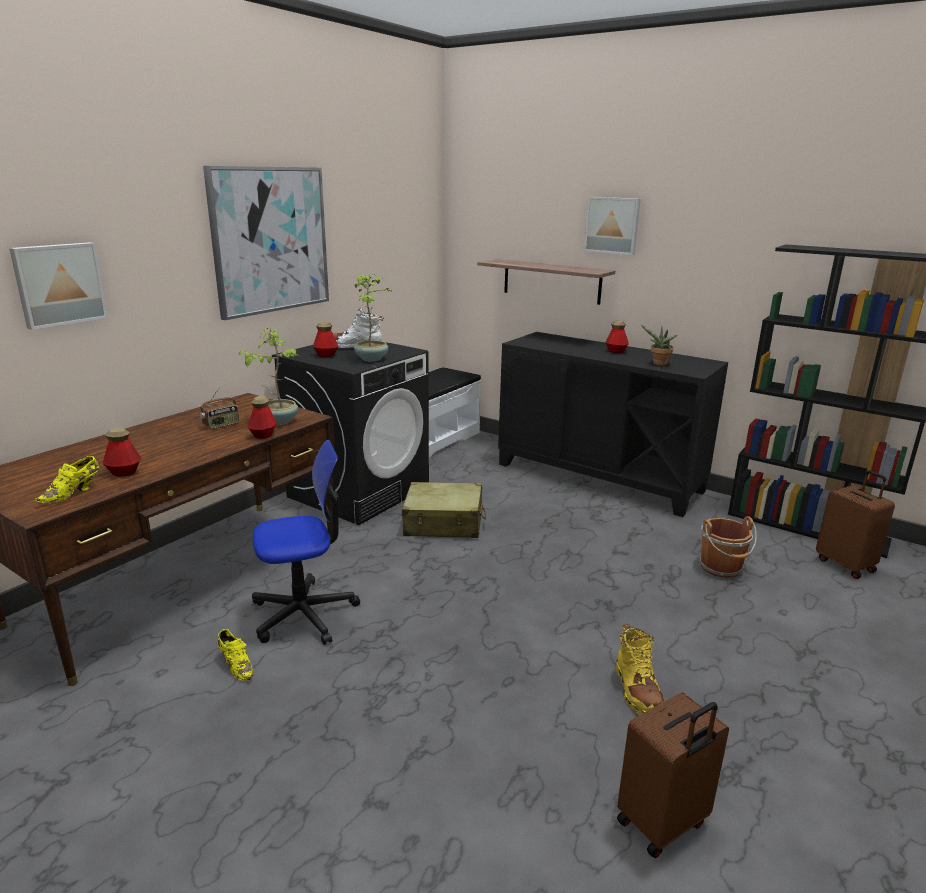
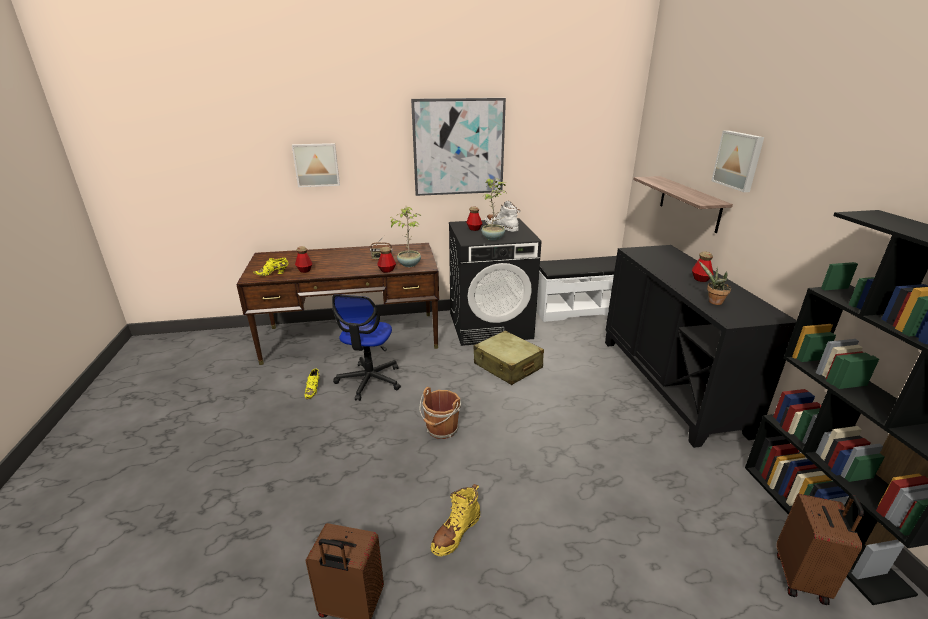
camera: 45 degrees right, 5 degrees up
office chair [252,440,360,645] -> office chair turned 75 degrees clockwise [332,294,401,401]
brown bucket [700,516,757,578] -> brown bucket moved to [419,387,461,439]

